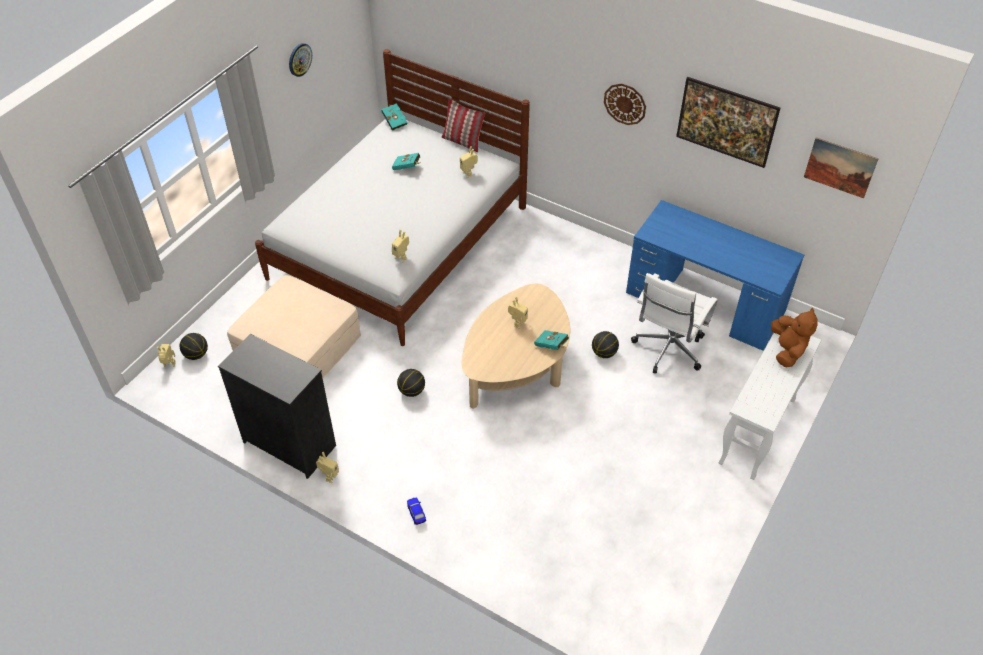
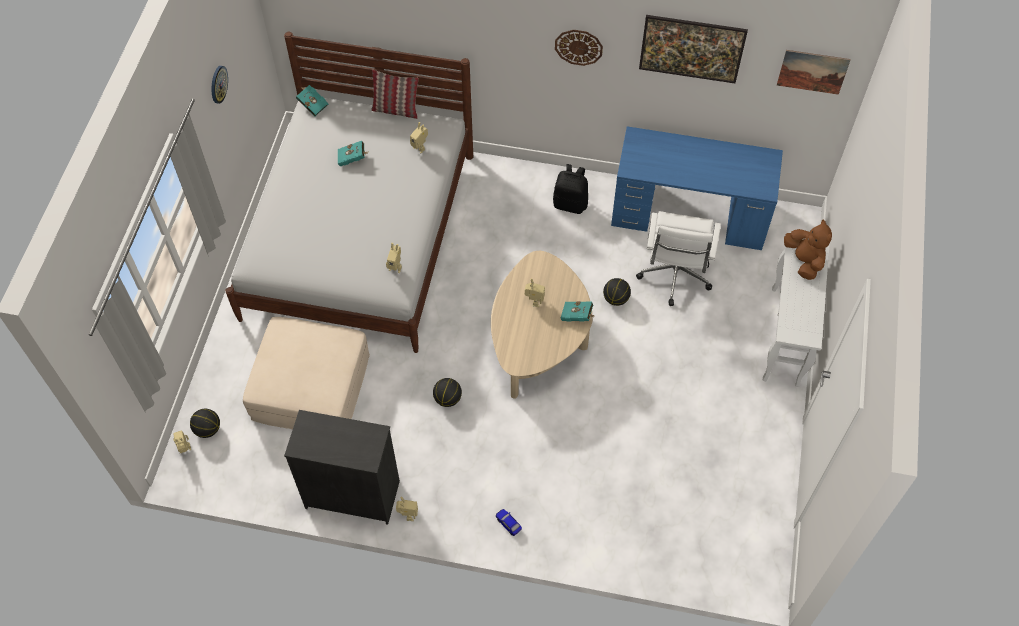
camera: 20 degrees left, 10 degrees up
none -> black backpack [553,164,588,214]

